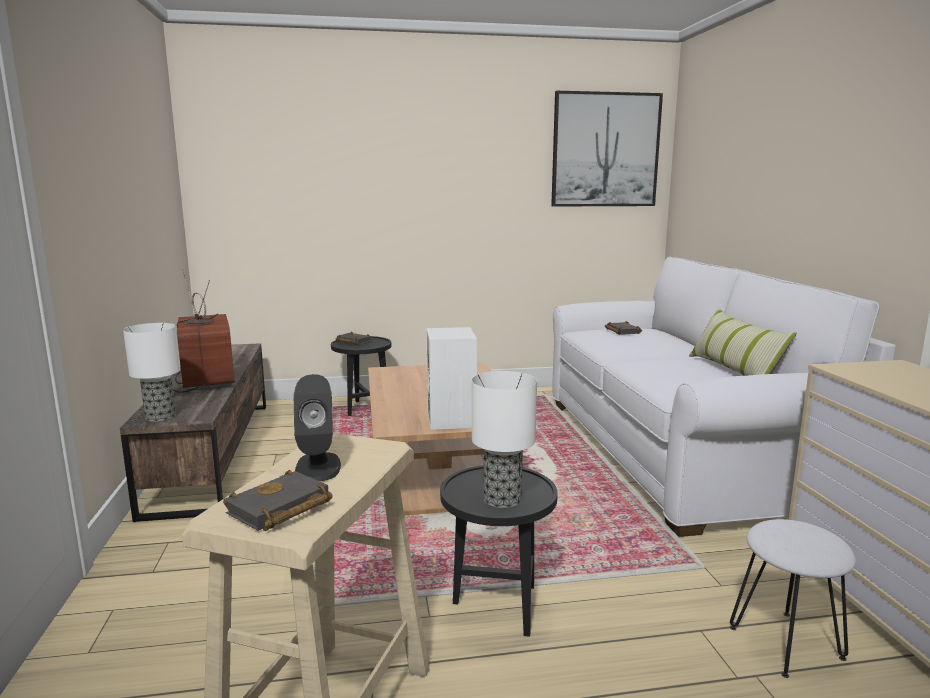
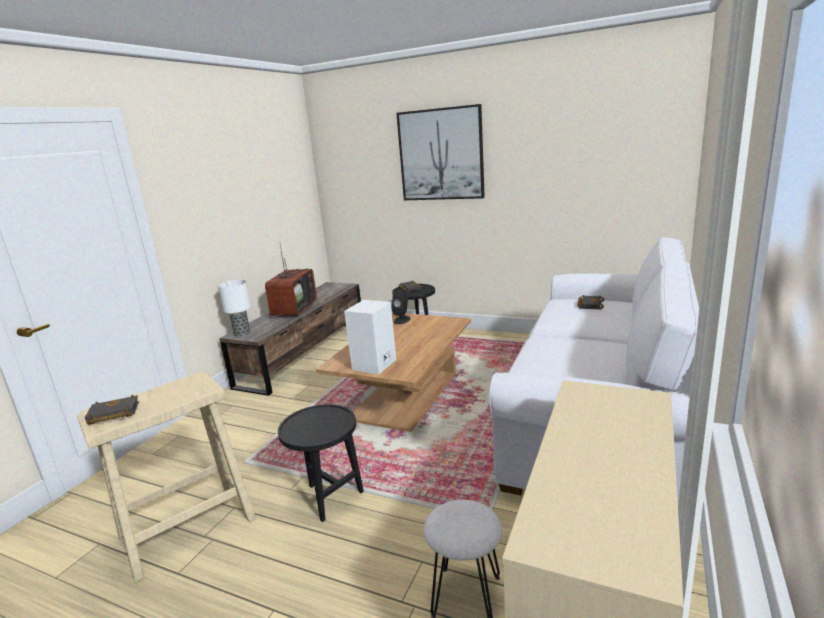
camera: 35 degrees right, 5 degrees up
black speaker [293,374,341,481] -> black speaker moved to [392,290,411,324]
table lamp [472,371,537,509] -> none
picture [551,91,663,207] -> picture moved to [396,104,485,200]
pillow [689,308,797,376] -> none

